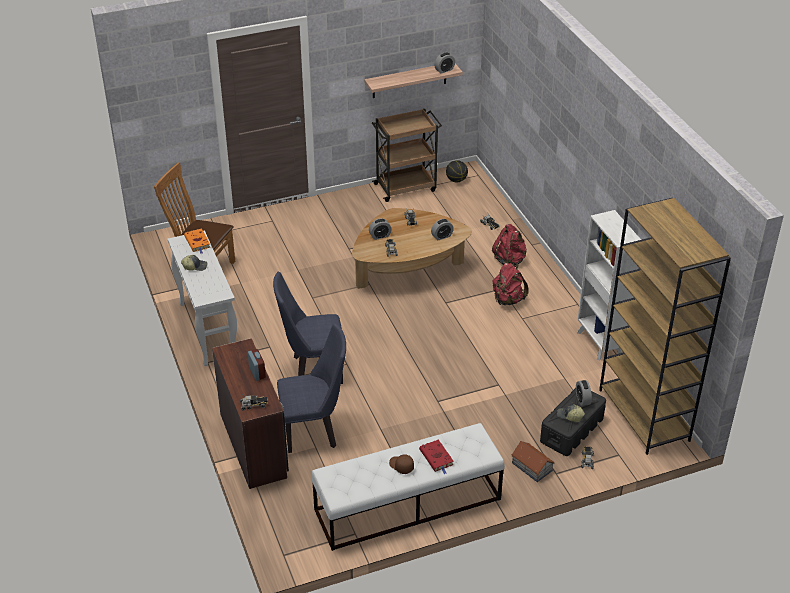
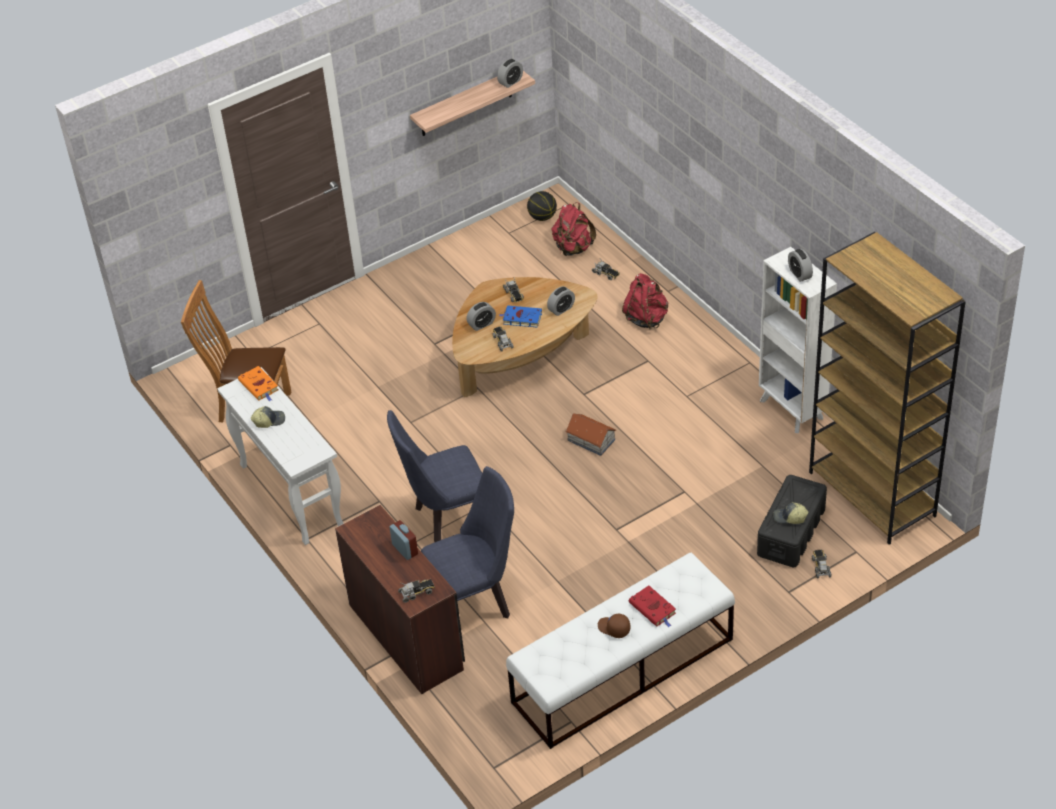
camera: 10 degrees left, 5 degrees up
brown cart [372,109,442,202] -> none
red backpack [492,263,529,305] -> red backpack moved to [551,202,596,256]
toy house [511,441,555,482] -> toy house moved to [565,413,616,456]
alarm clock [576,380,592,406] -> alarm clock moved to [788,249,813,282]
none -> blue book [499,305,542,328]

